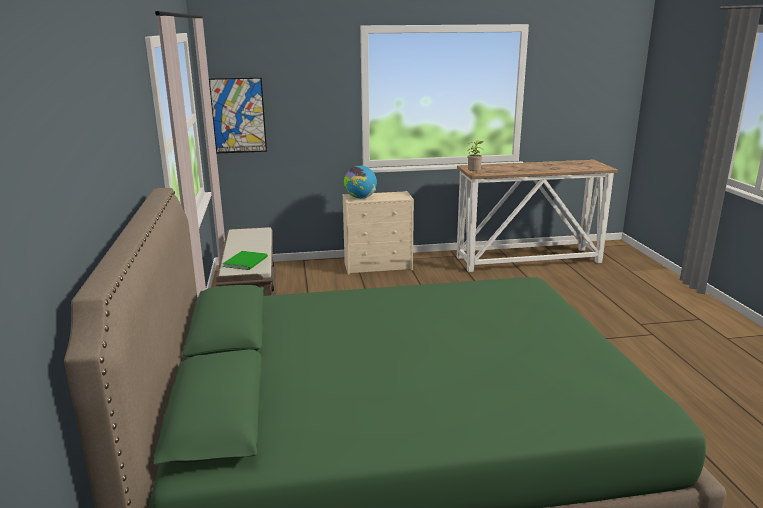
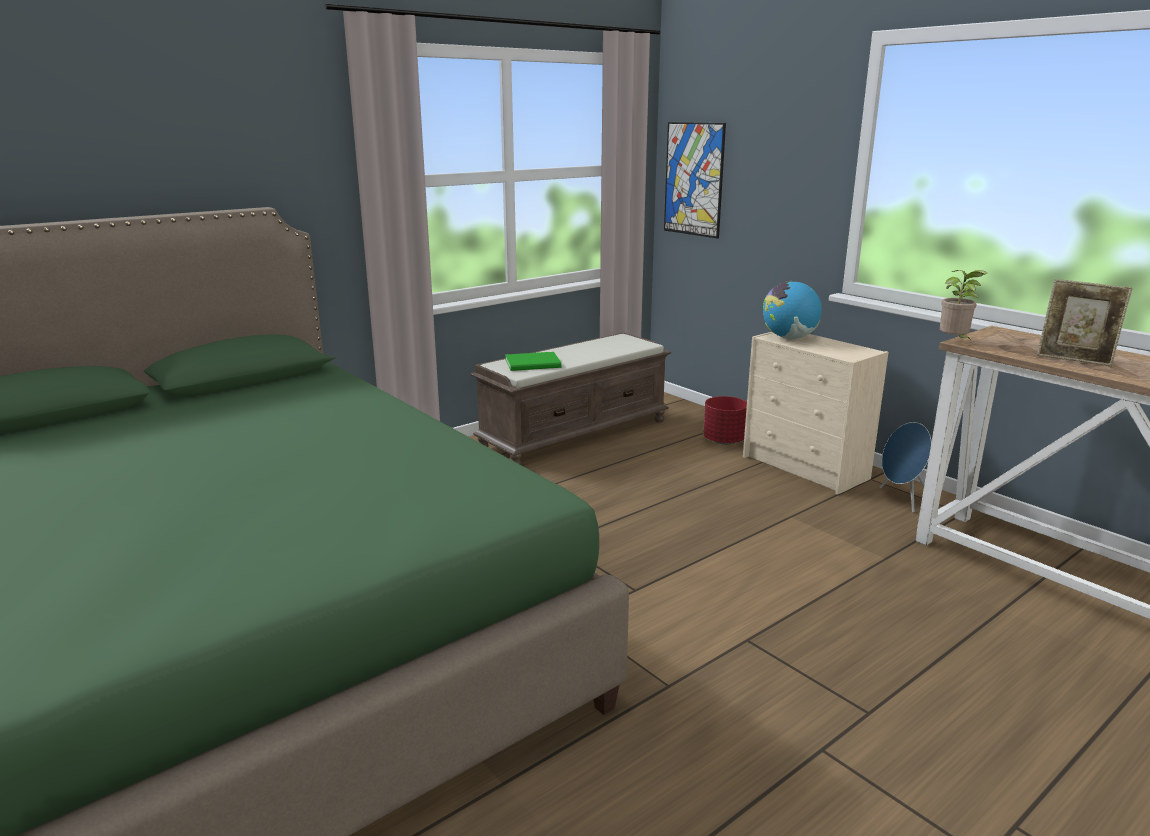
camera: 60 degrees right, 0 degrees up
none -> red planter [703,396,747,445]
none -> blue speaker [880,422,931,512]
none -> picture frame [1037,279,1133,367]

